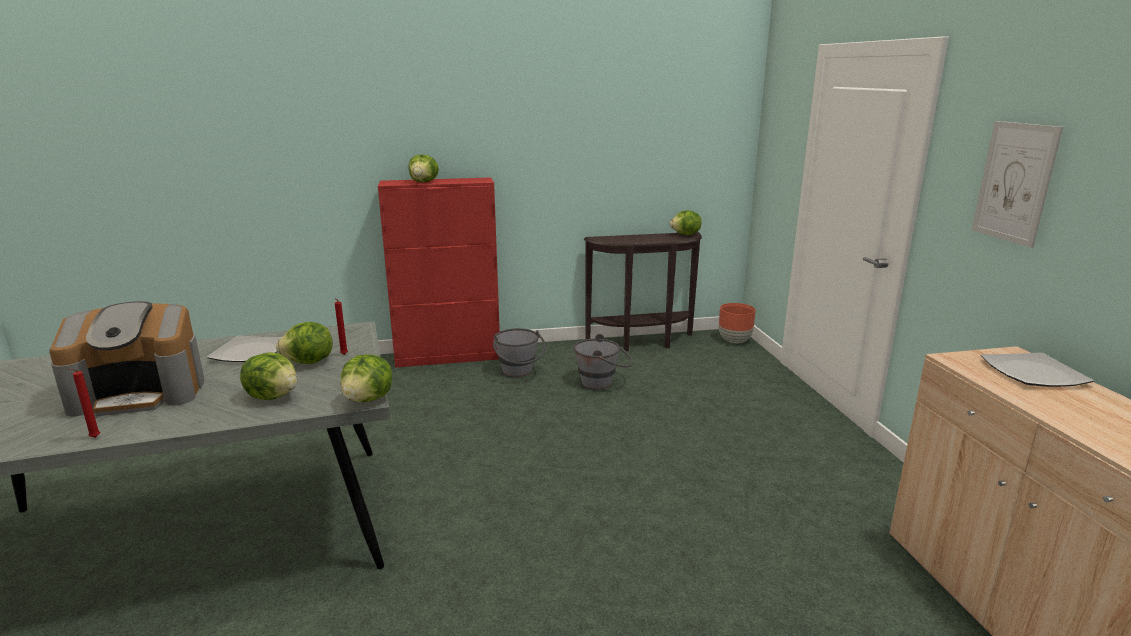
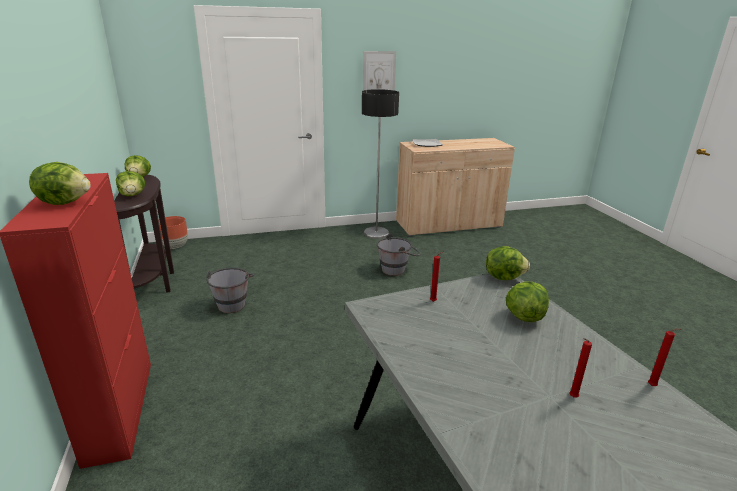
camera: 95 degrees left, 5 degrees up
coffee machine [49,301,205,416] -> red candle [569,338,592,397]
plate [207,336,282,362] -> none
lettuce [276,322,333,364] -> lettuce moved to [116,171,145,196]
grey bucket [493,328,546,377] -> grey bucket moved to [377,234,421,276]
none -> floor lamp [362,89,399,239]

